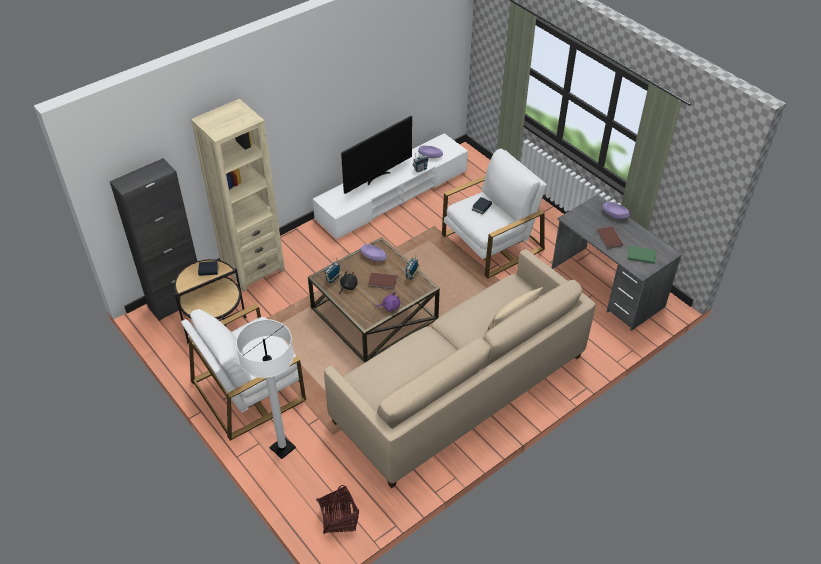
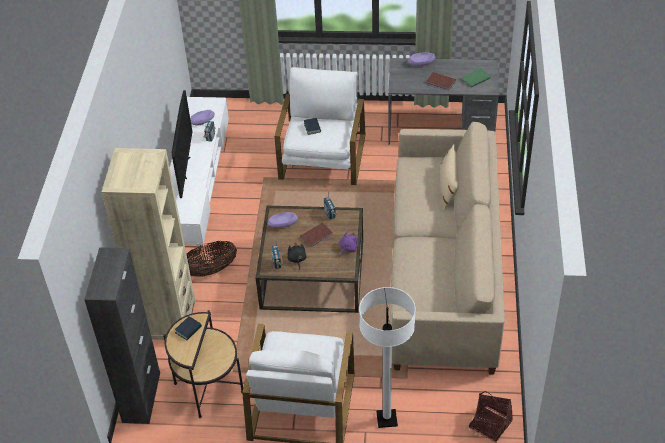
camera: 45 degrees left, 0 degrees up
none -> basket [187,241,237,277]

